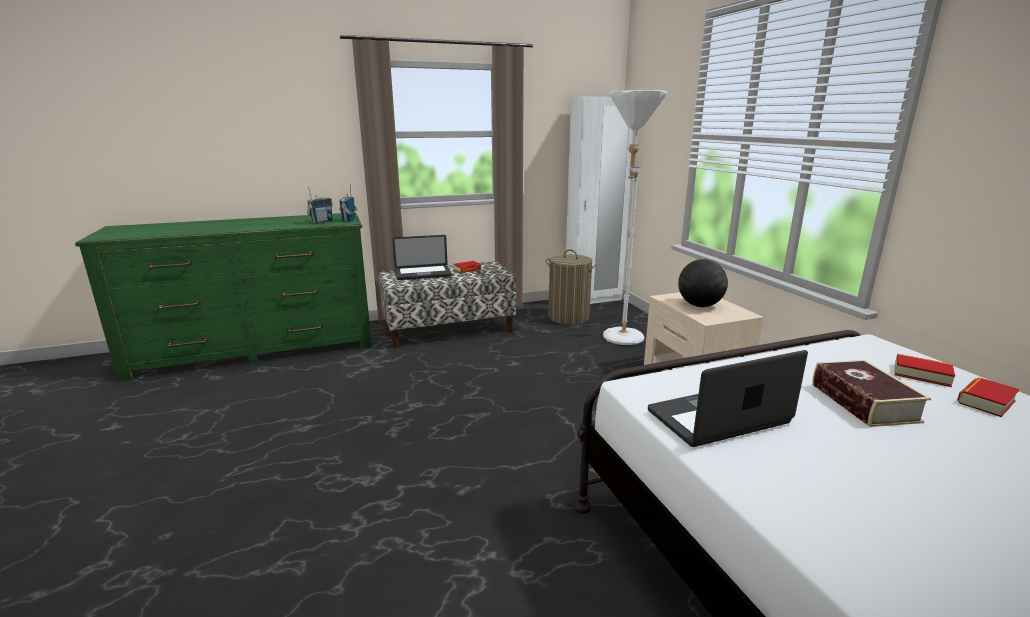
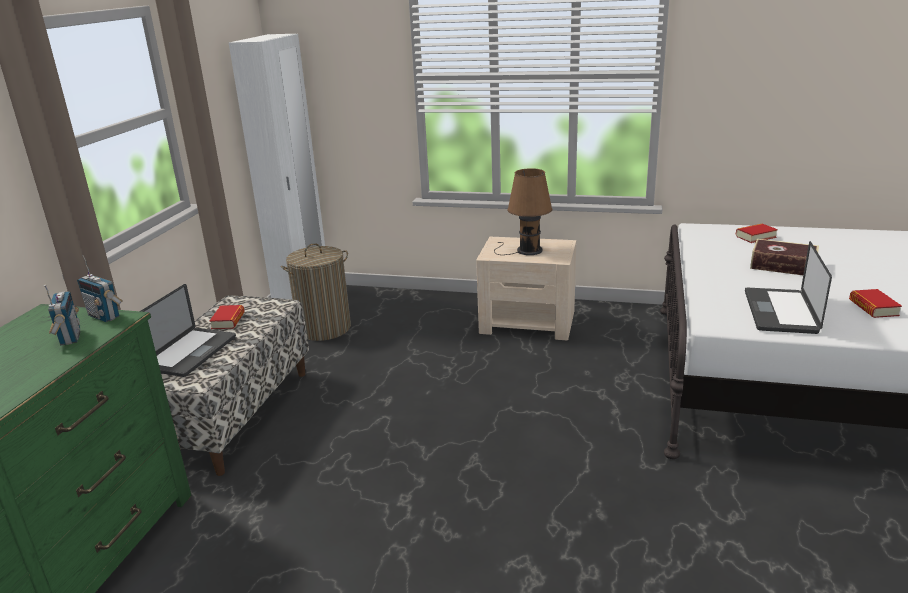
camera: 55 degrees left, 5 degrees up
white floor lamp [603,90,667,345] -> none
globe [678,259,728,307] -> brown table lamp [494,168,552,255]
book [957,377,1020,417] -> book moved to [849,289,902,318]

